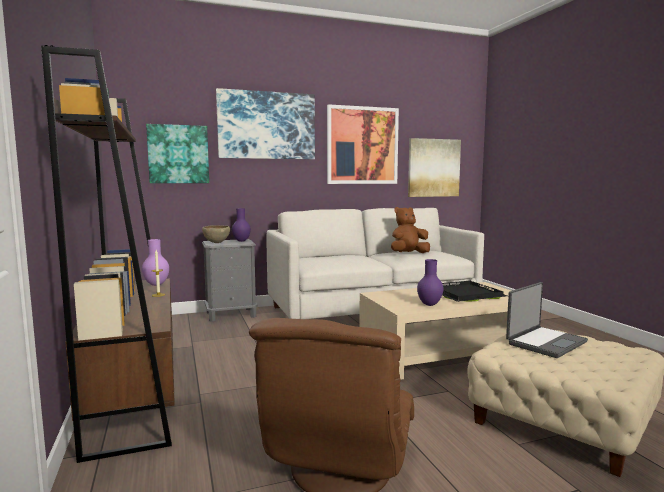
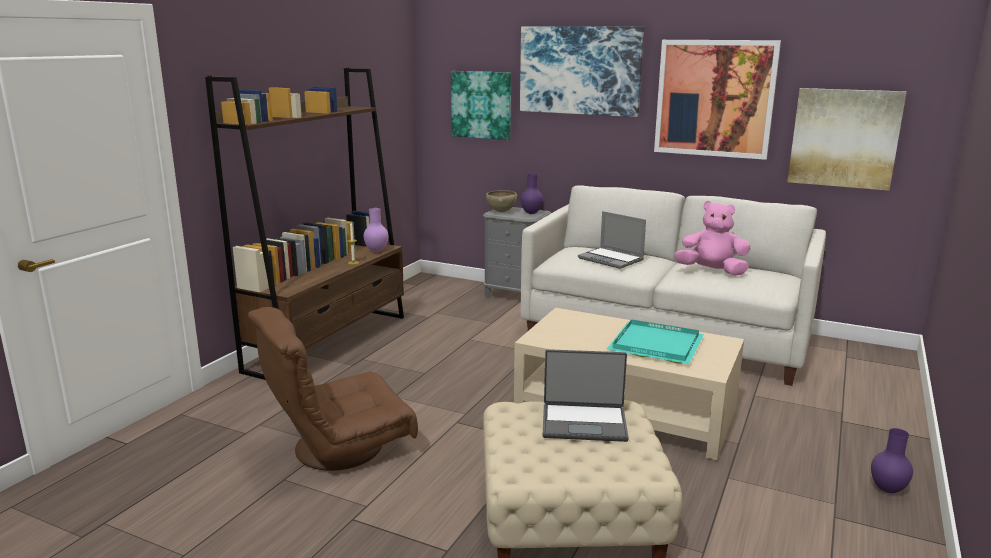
camera: 45 degrees right, 10 degrees up
brown plush toy [391,207,430,253] -> pink plush toy [674,201,750,276]
purple vase [417,259,444,306] -> purple vase moved to [871,428,913,493]
black tray [442,281,507,302] -> turquoise tray [607,319,704,364]
none -> laptop [578,211,646,269]

